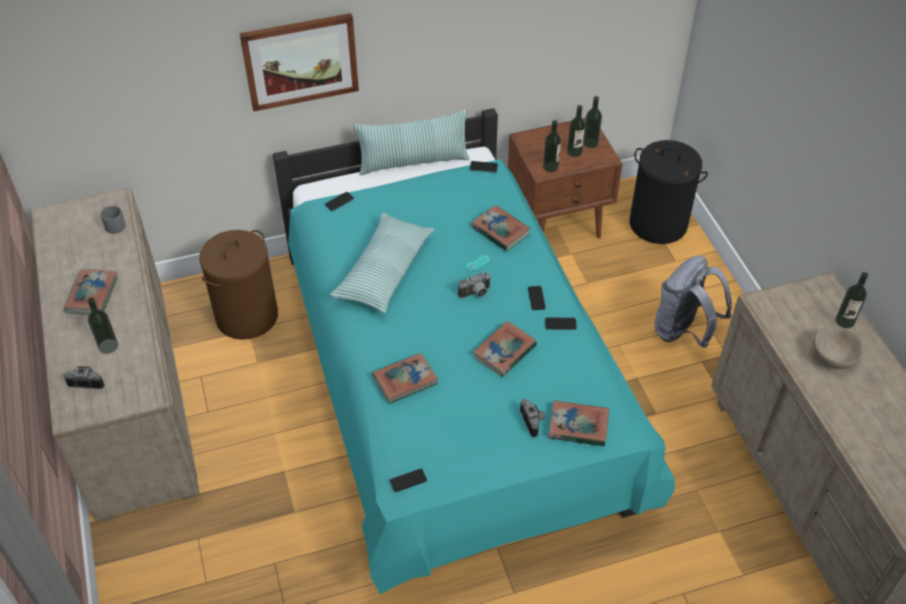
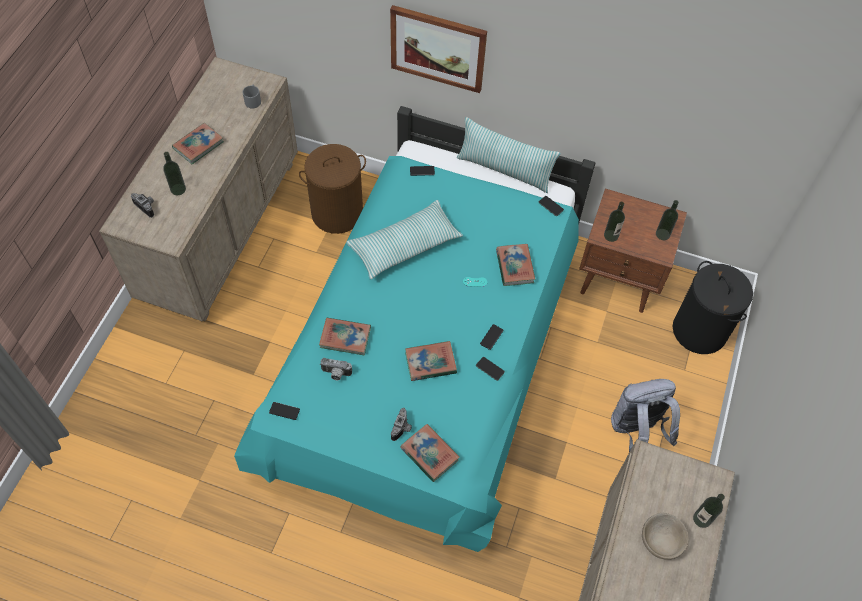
camera: 35 degrees right, 10 degrees up
camera [458,272,491,298] -> camera moved to [320,358,352,380]
bottle [567,105,586,157] -> none

